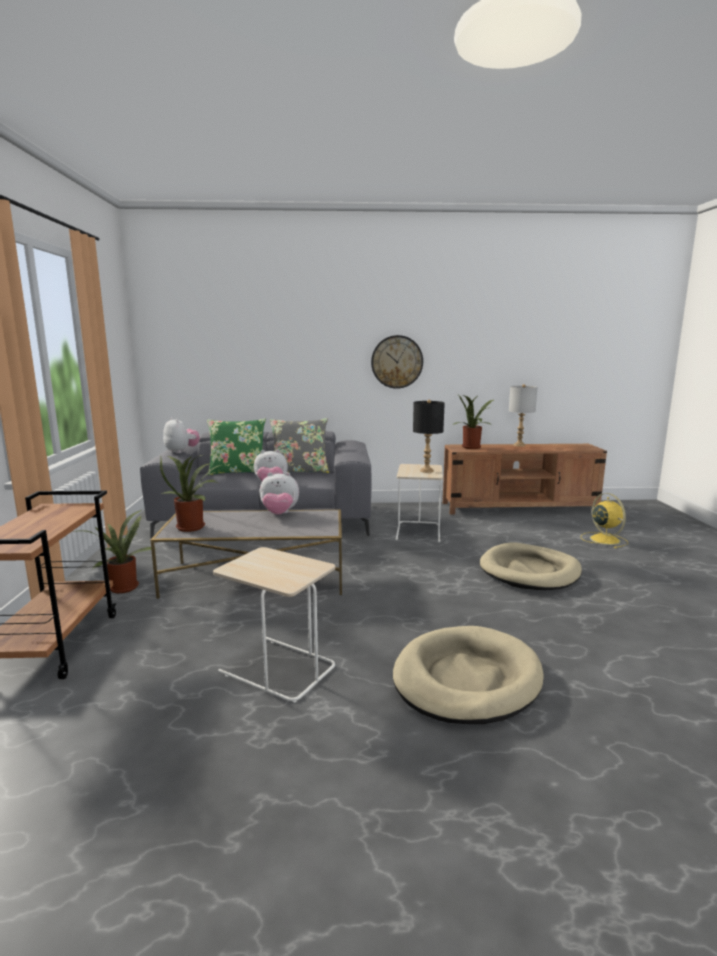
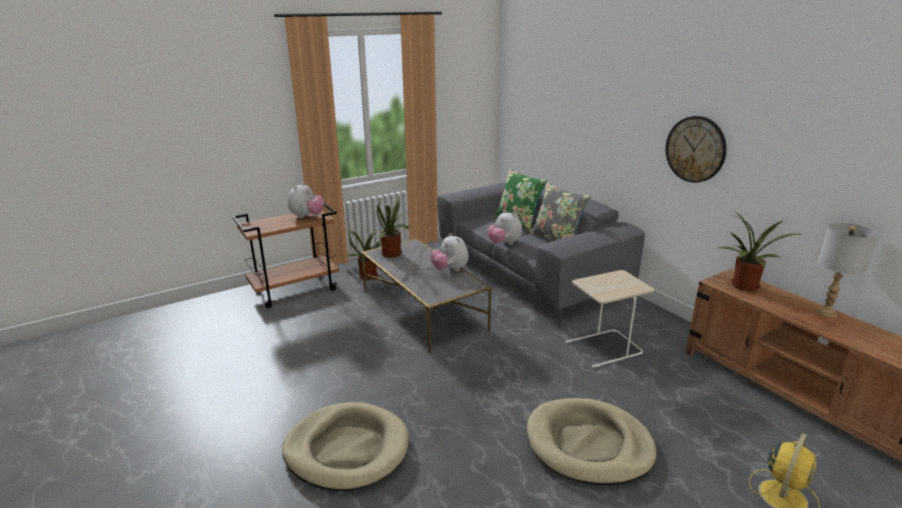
camera: 60 degrees right, 10 degrees up
plush toy [163,418,200,454] -> plush toy moved to [288,182,324,218]
beige side table [213,547,336,703] -> none
black table lamp [413,400,445,473] -> none

